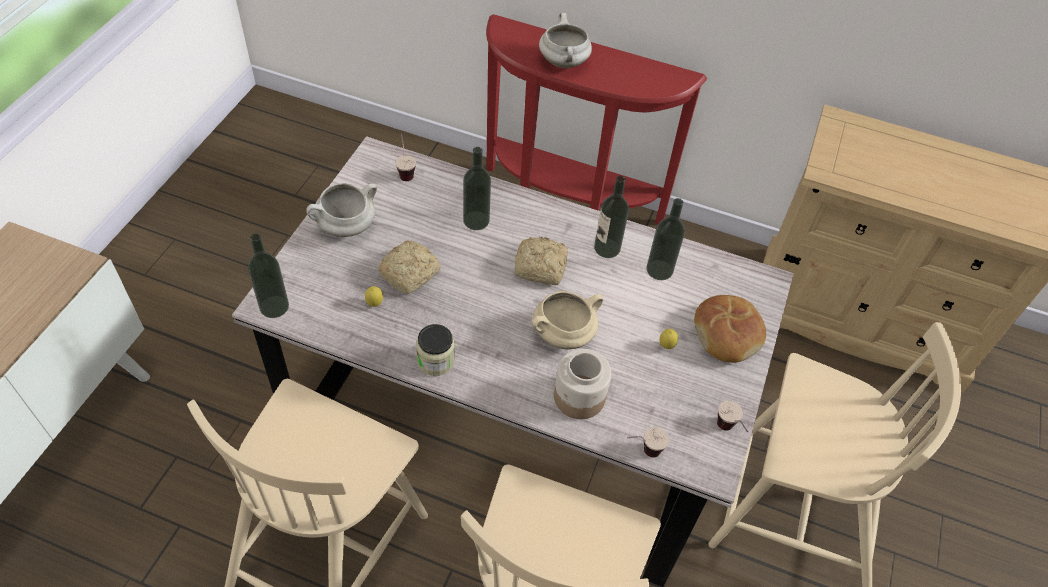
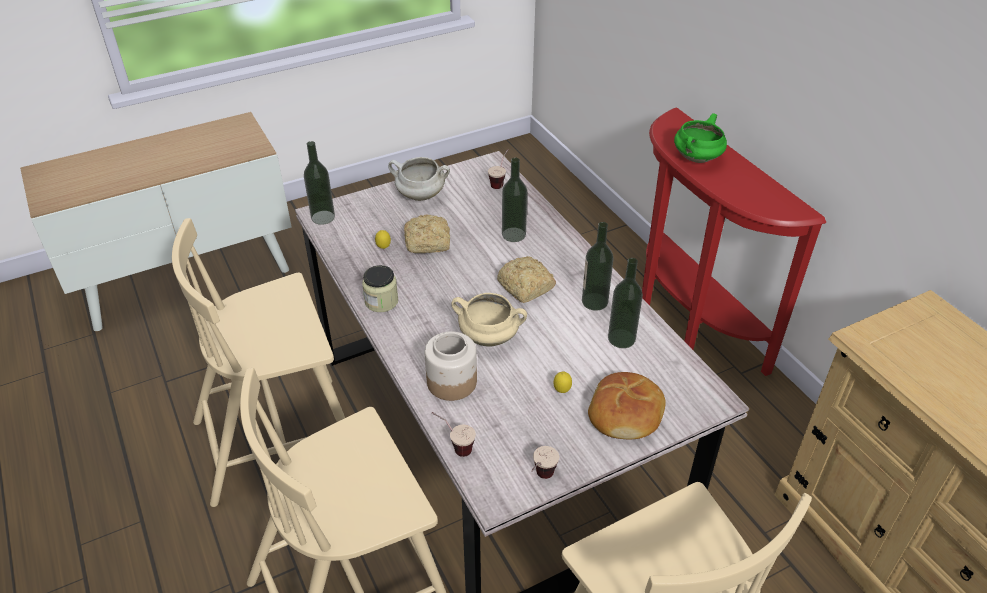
camera: 45 degrees right, 10 degrees down
white cooking pot [539,13,592,68] -> green cooking pot [674,113,727,163]

